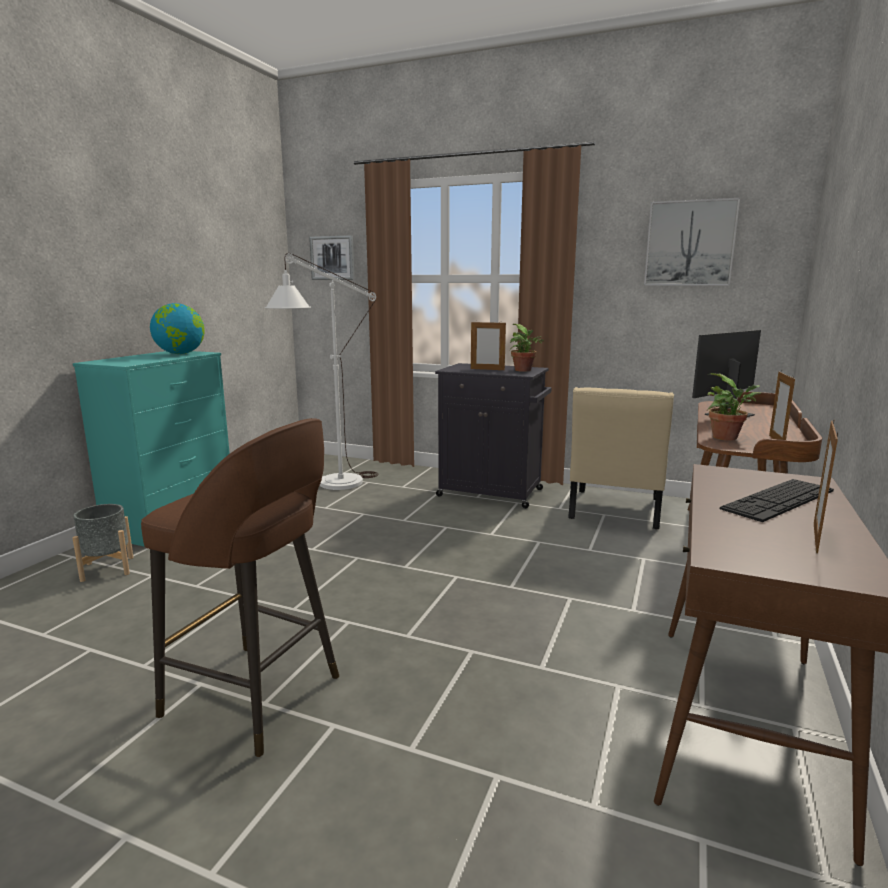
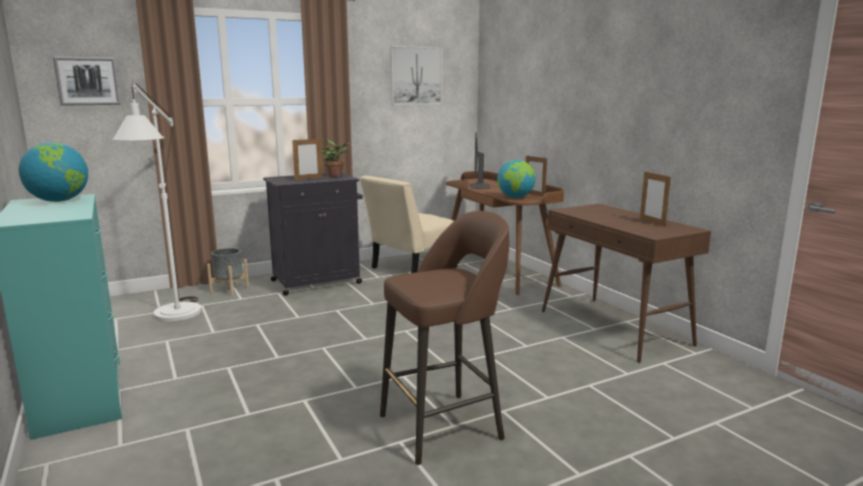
camera: 50 degrees left, 0 degrees up
grey planter [72,504,134,582] -> grey planter moved to [207,248,249,296]
beige chair [568,387,674,529] -> beige chair turned 75 degrees clockwise [360,176,457,273]
potted plant [707,373,761,441] -> globe [497,160,536,198]
keyboard [720,479,834,522] -> none

